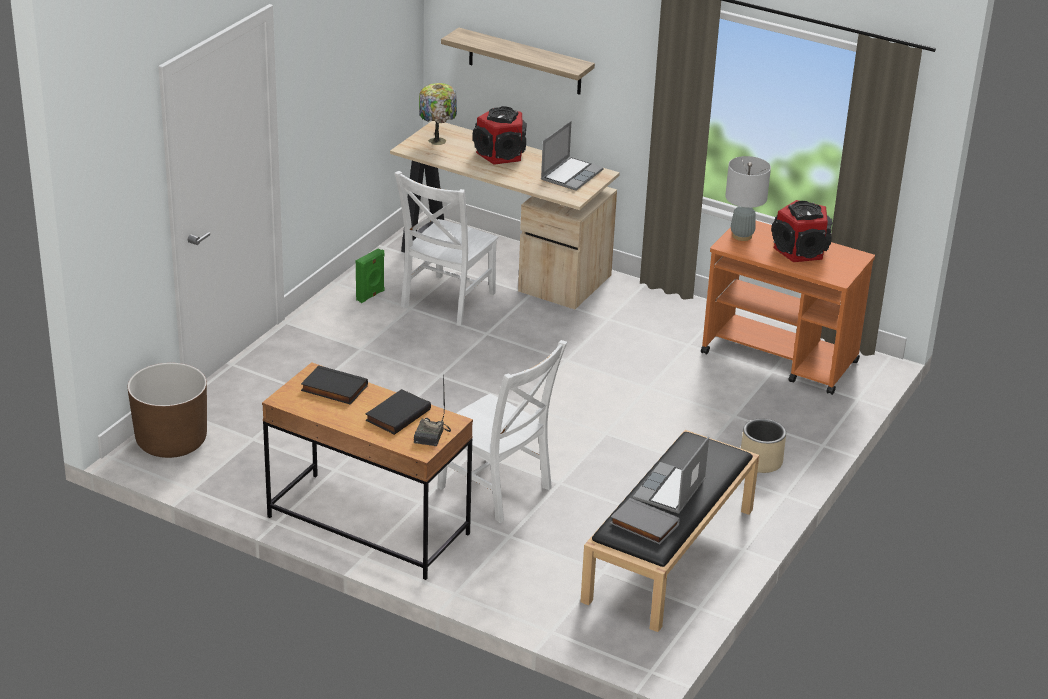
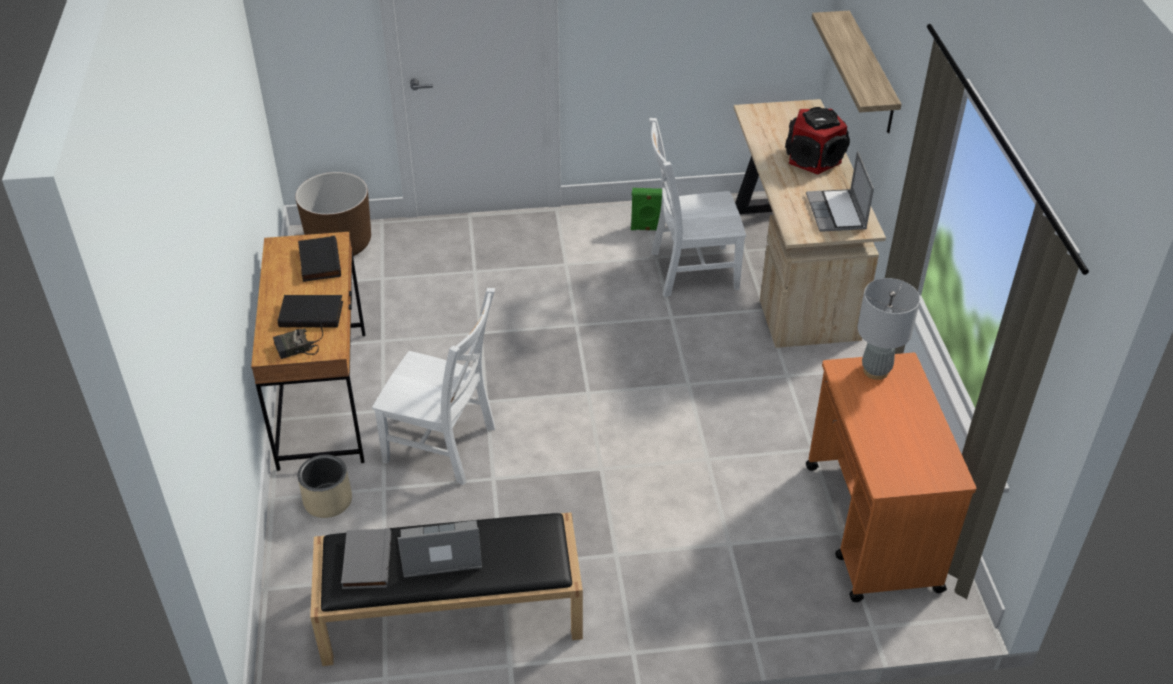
camera: 55 degrees right, 10 degrees up
table lamp [419,83,457,145] -> none
white chair [438,340,567,523] -> white chair turned 75 degrees counterclockwise [372,288,496,485]
laptop [541,121,604,191] -> laptop turned 90 degrees clockwise [806,151,874,232]
beige planter [741,419,786,473] -> beige planter moved to [298,454,352,518]
speaker [771,200,832,262] -> none

